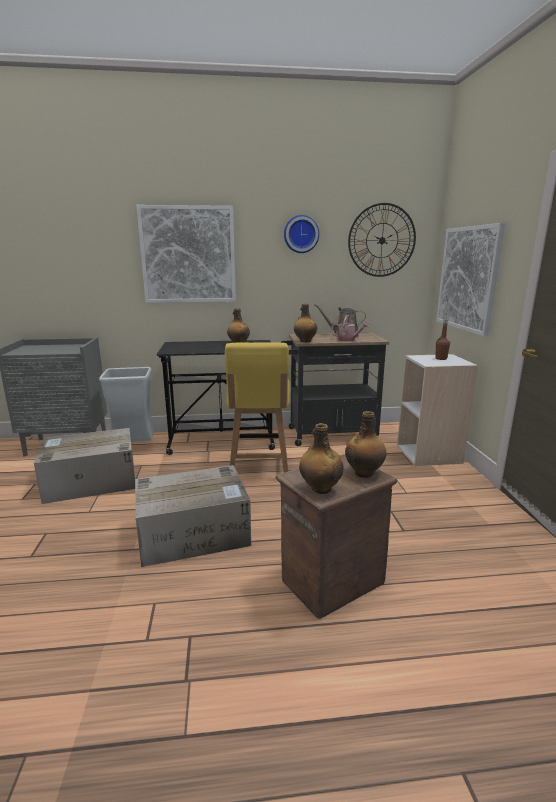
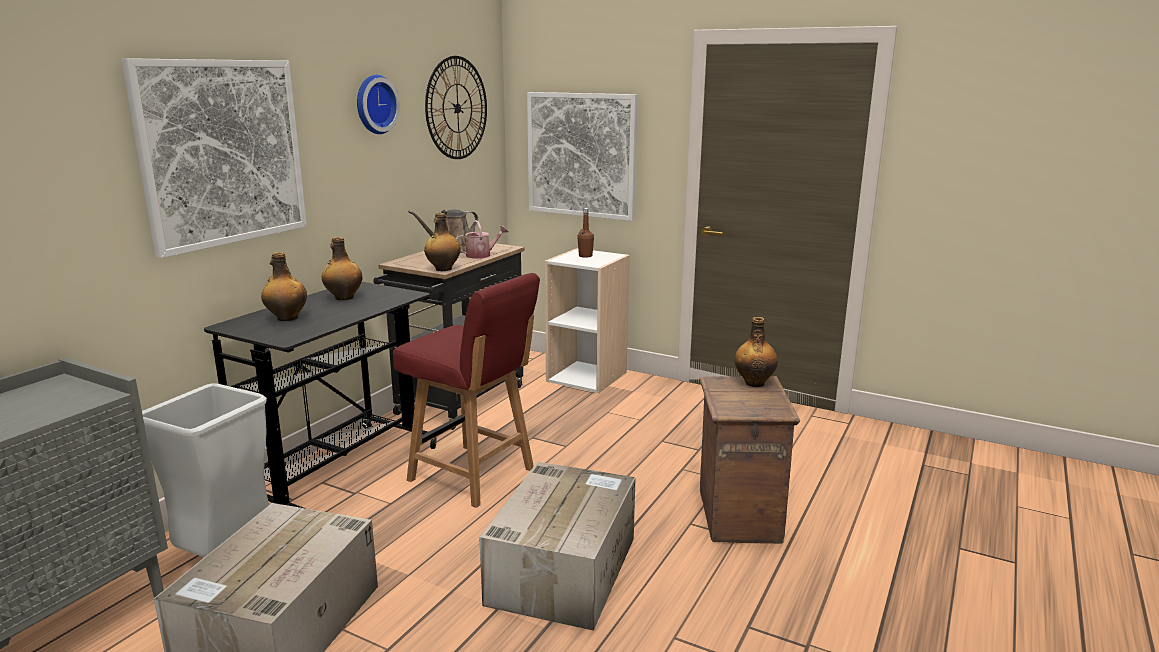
camera: 55 degrees left, 0 degrees up
yellow chair [225,342,290,473] -> red chair [393,273,540,508]
bottle [299,423,344,494] -> bottle moved to [261,252,307,321]

